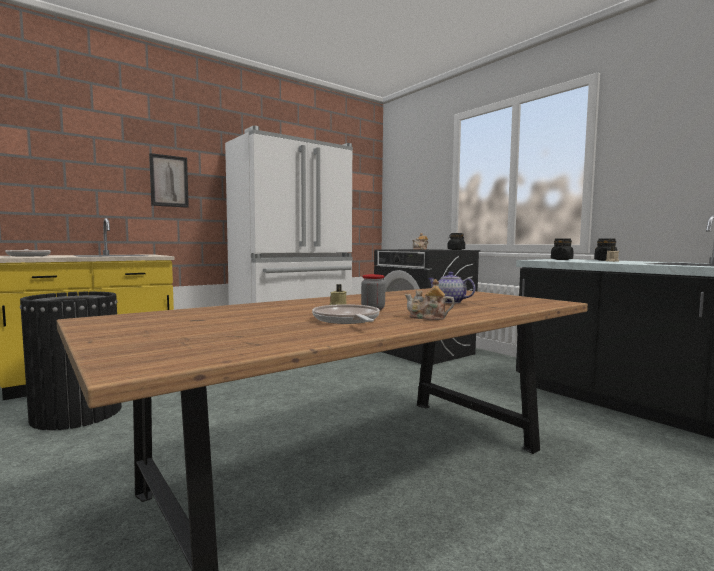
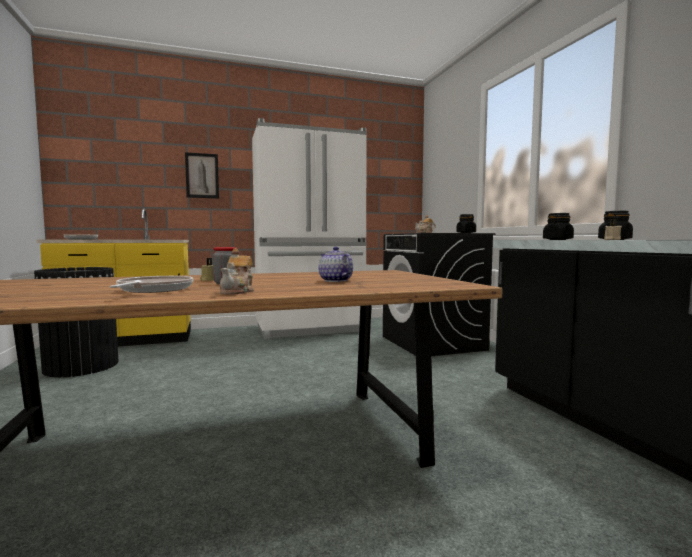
camera: 20 degrees right, 0 degrees up
teapot [405,279,455,320] -> teapot turned 120 degrees counterclockwise [220,248,254,295]

